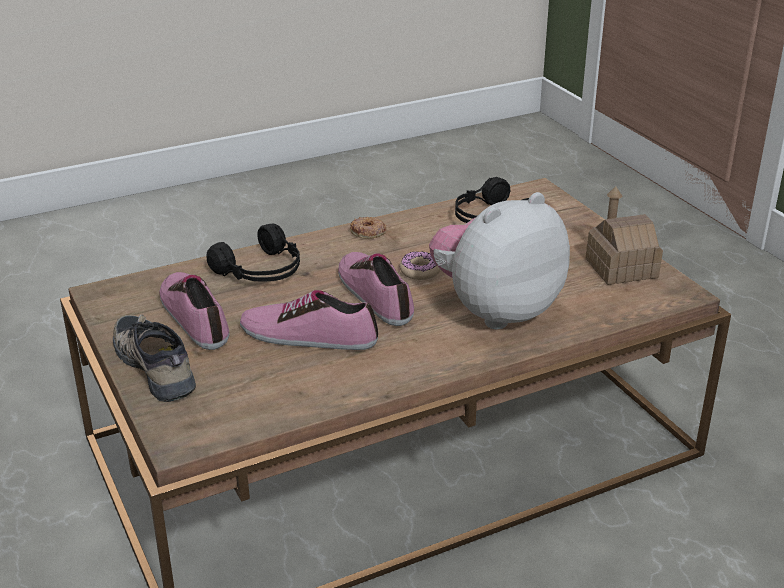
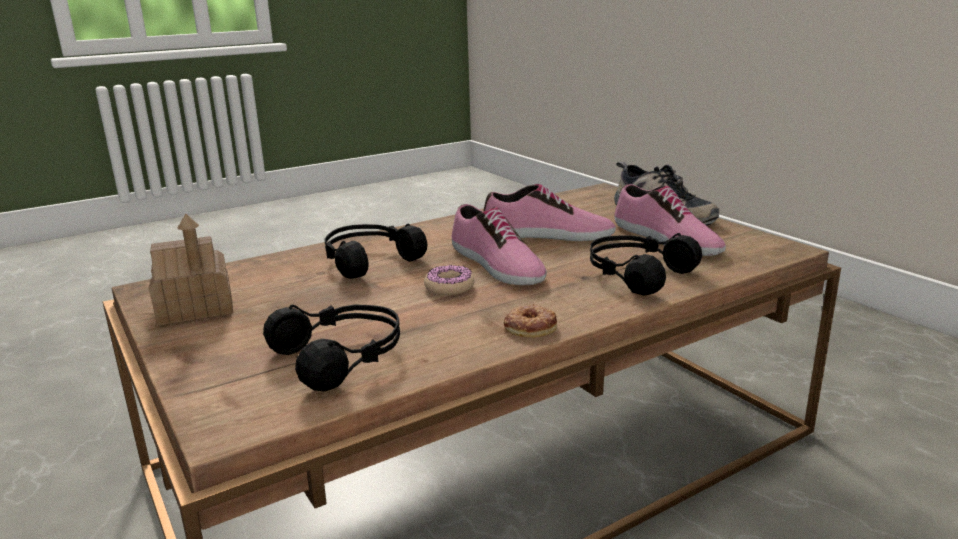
camera: 175 degrees right, 10 degrees down
plush toy [429,192,570,329] -> black headphones [324,223,427,279]

